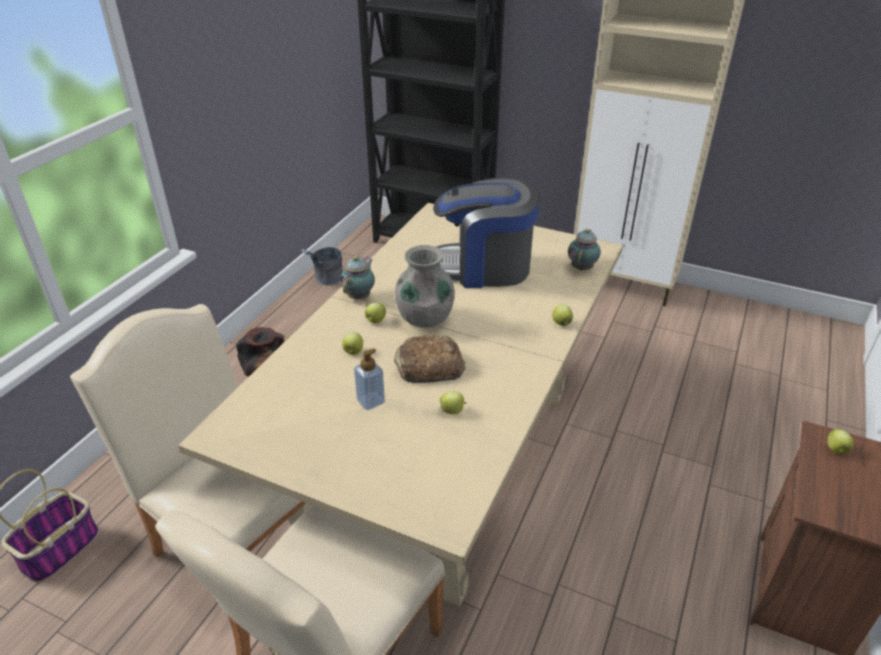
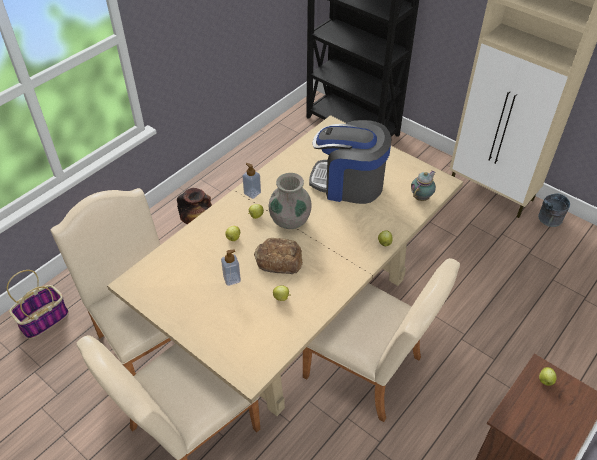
camera: 15 degrees right, 10 degrees up
grey bucket [301,247,343,286] -> grey bucket moved to [538,193,570,227]
teapot [340,256,375,300] -> soap dispenser [242,163,261,199]
none -> beige chair [303,258,460,422]

